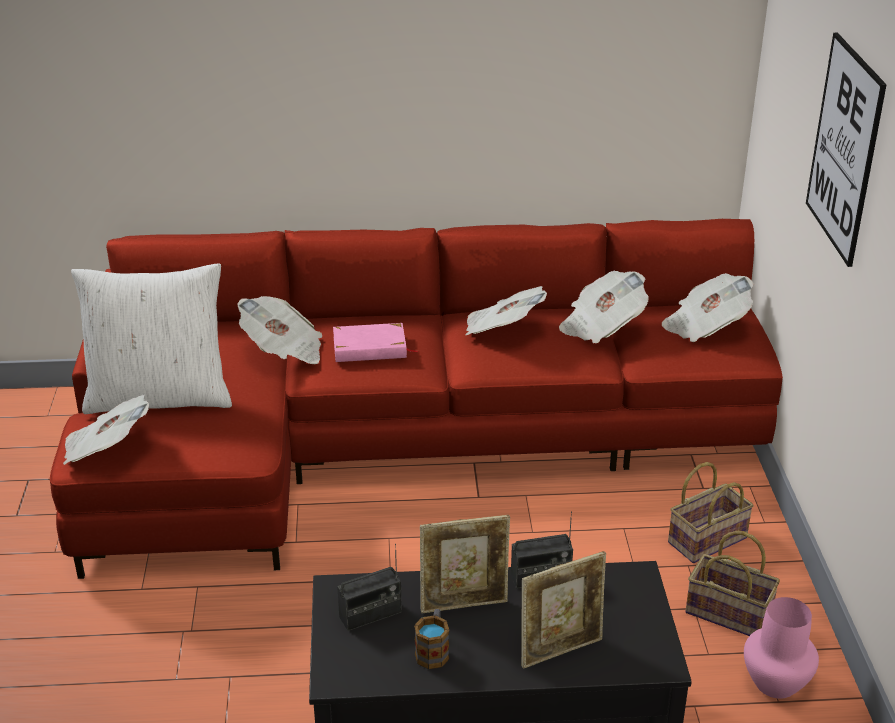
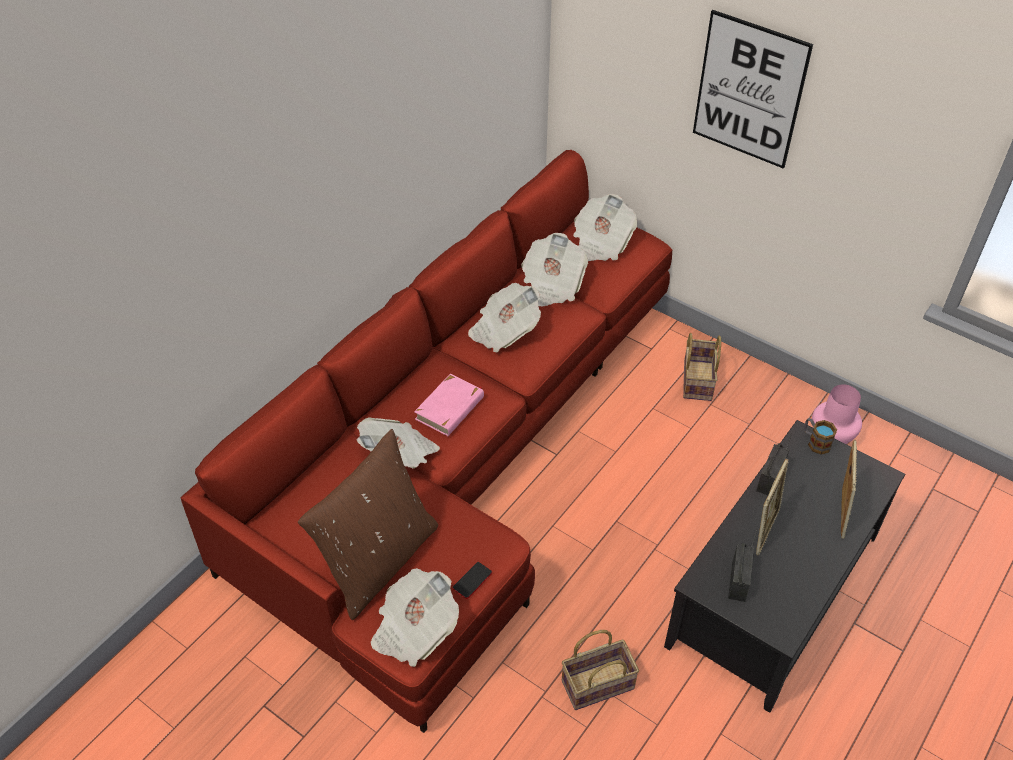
camera: 50 degrees left, 15 degrees up
white pillow [71,263,232,414] -> brown pillow [298,429,438,620]
mug [414,609,449,669] -> mug moved to [804,418,837,455]
basket [685,531,780,636] -> basket moved to [562,630,639,710]
none -> phone [453,562,492,599]

